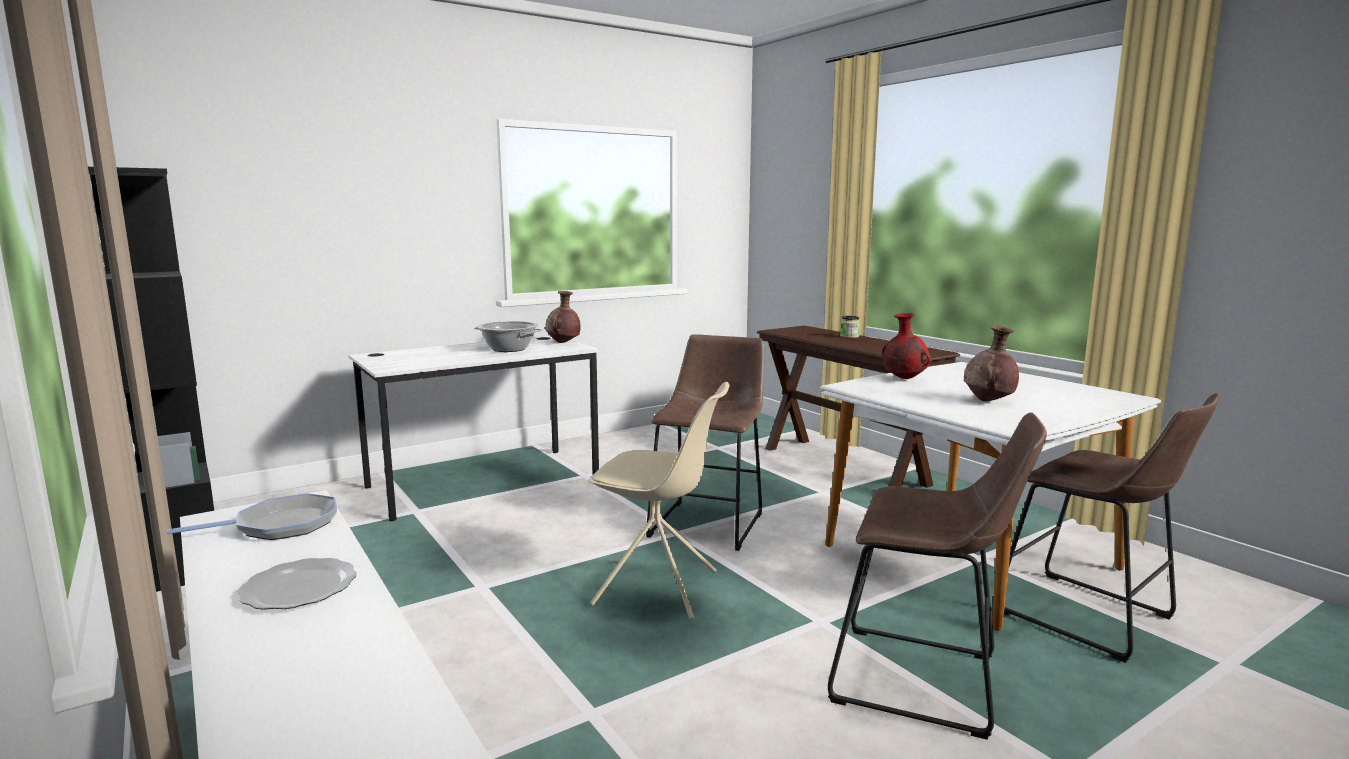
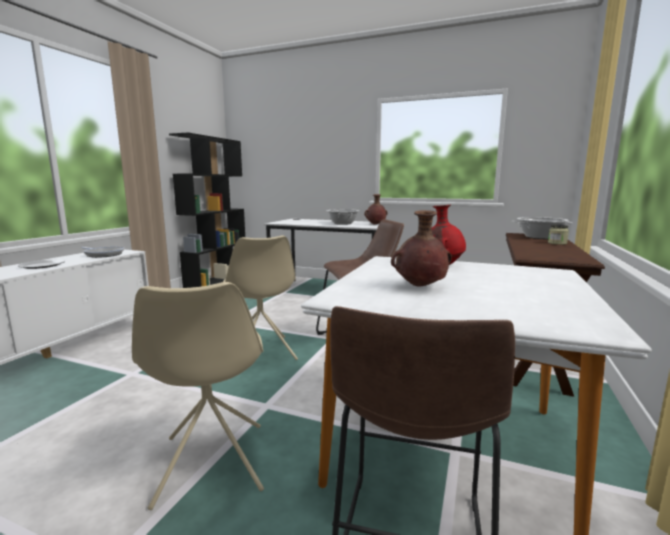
camera: 55 degrees right, 0 degrees up
brown stool [828,412,1047,740] -> beige chair [132,282,264,510]
none -> cooking pot [512,217,573,239]

